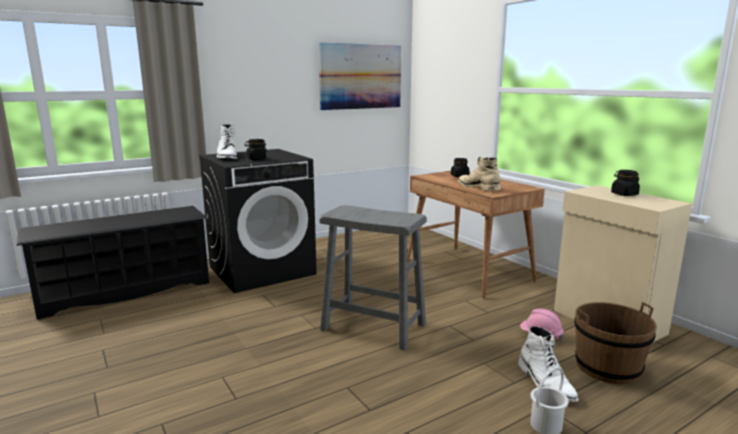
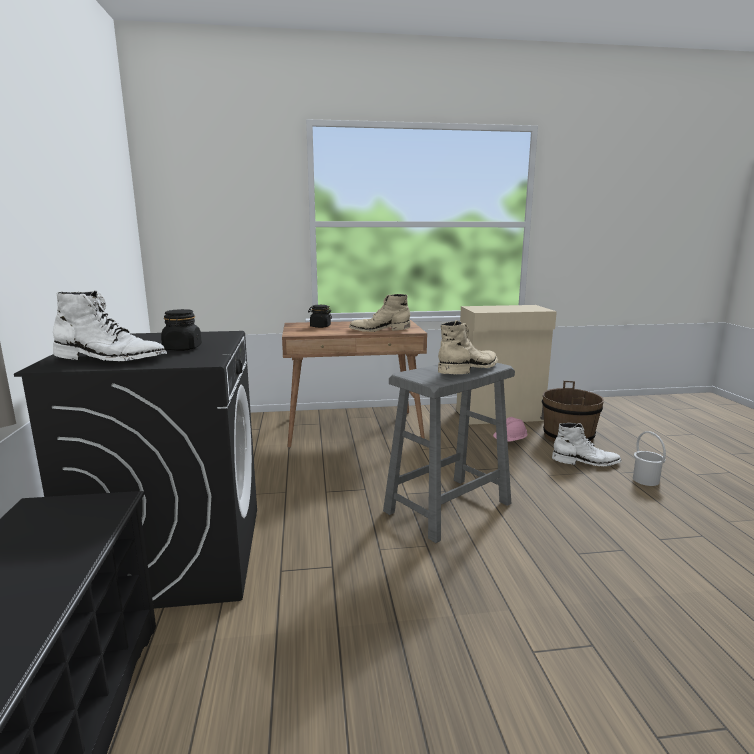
camera: 65 degrees left, 0 degrees up
picture [319,42,401,110] -> none
black jar [611,170,640,196] -> none
none -> beige boot [438,320,498,374]

